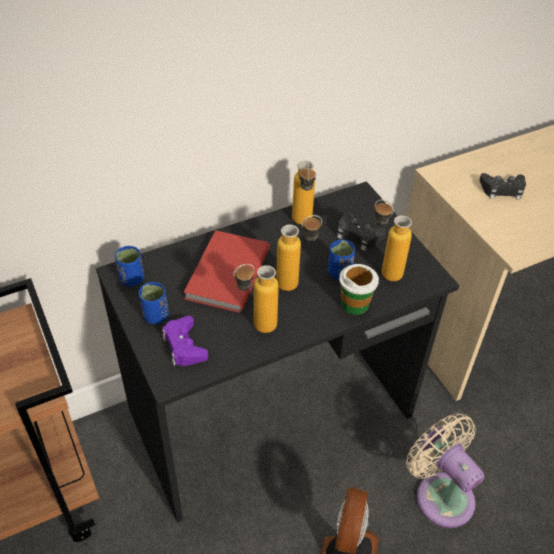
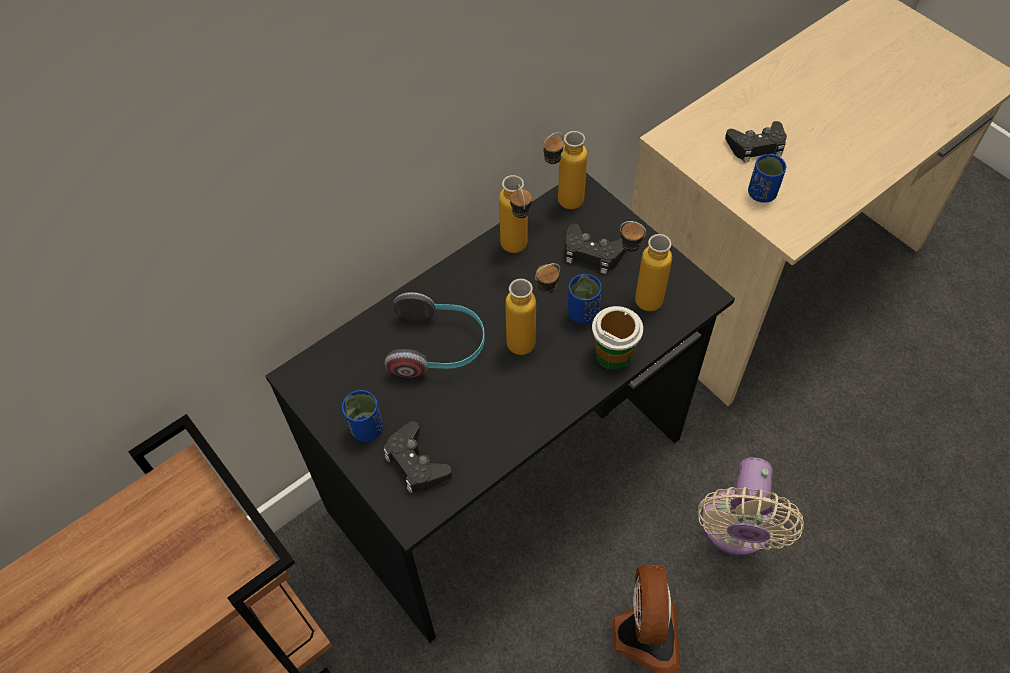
camera: 10 degrees left, 10 degrees up
blue cup [115,246,144,287] -> blue cup moved to [748,154,786,203]
purple game controller [162,316,208,366] -> black game controller [384,421,452,493]
red book [184,230,270,313] -> headphones [384,292,485,378]
bottle [233,264,279,333] -> bottle moved to [542,131,588,209]
beige fan [406,413,484,528] -> beige fan turned 120 degrees counterclockwise [697,457,804,556]

